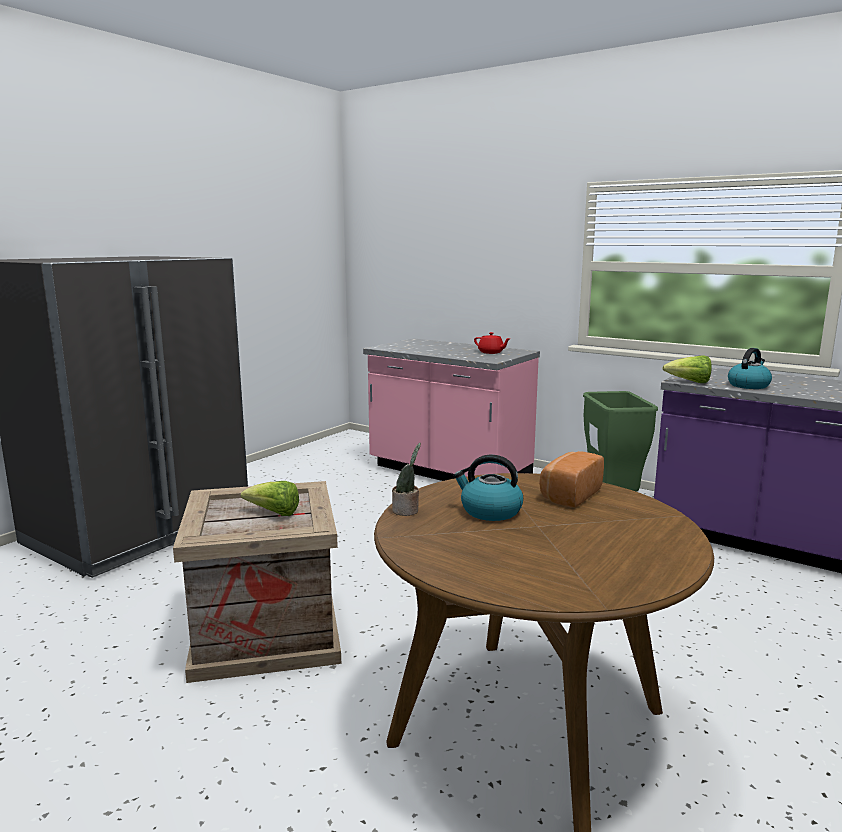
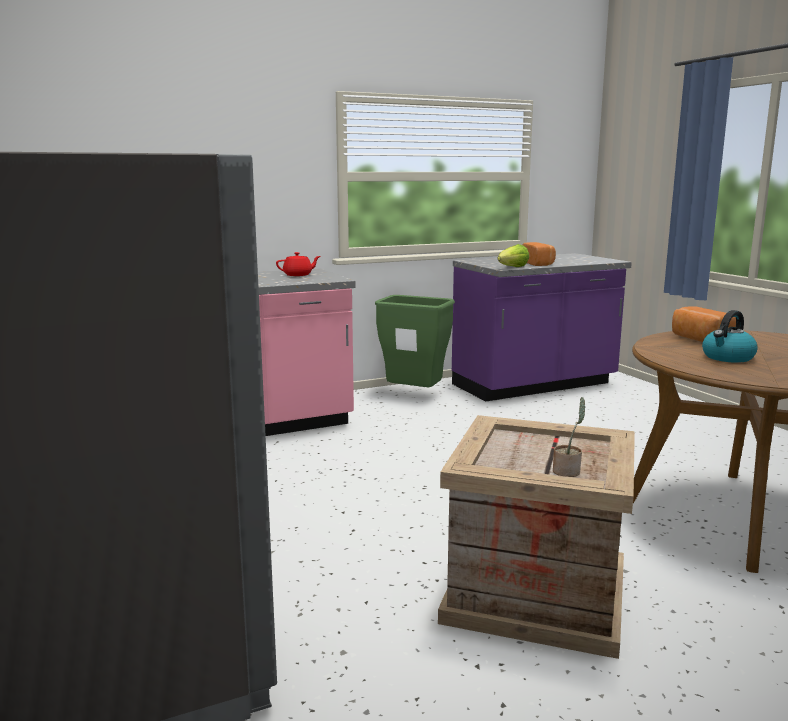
camera: 60 degrees left, 0 degrees up
lettuce [241,481,299,516] -> none
potted plant [392,442,421,516] -> potted plant moved to [553,397,586,477]
kettle [728,348,772,389] -> bread [523,242,556,266]

